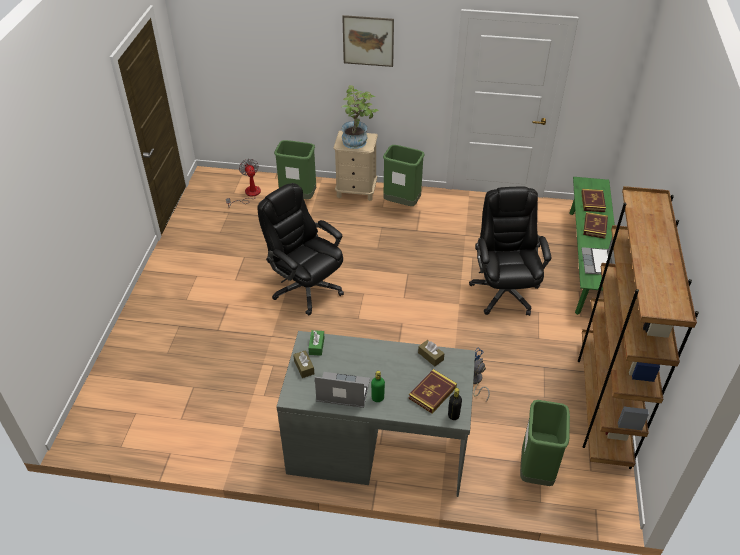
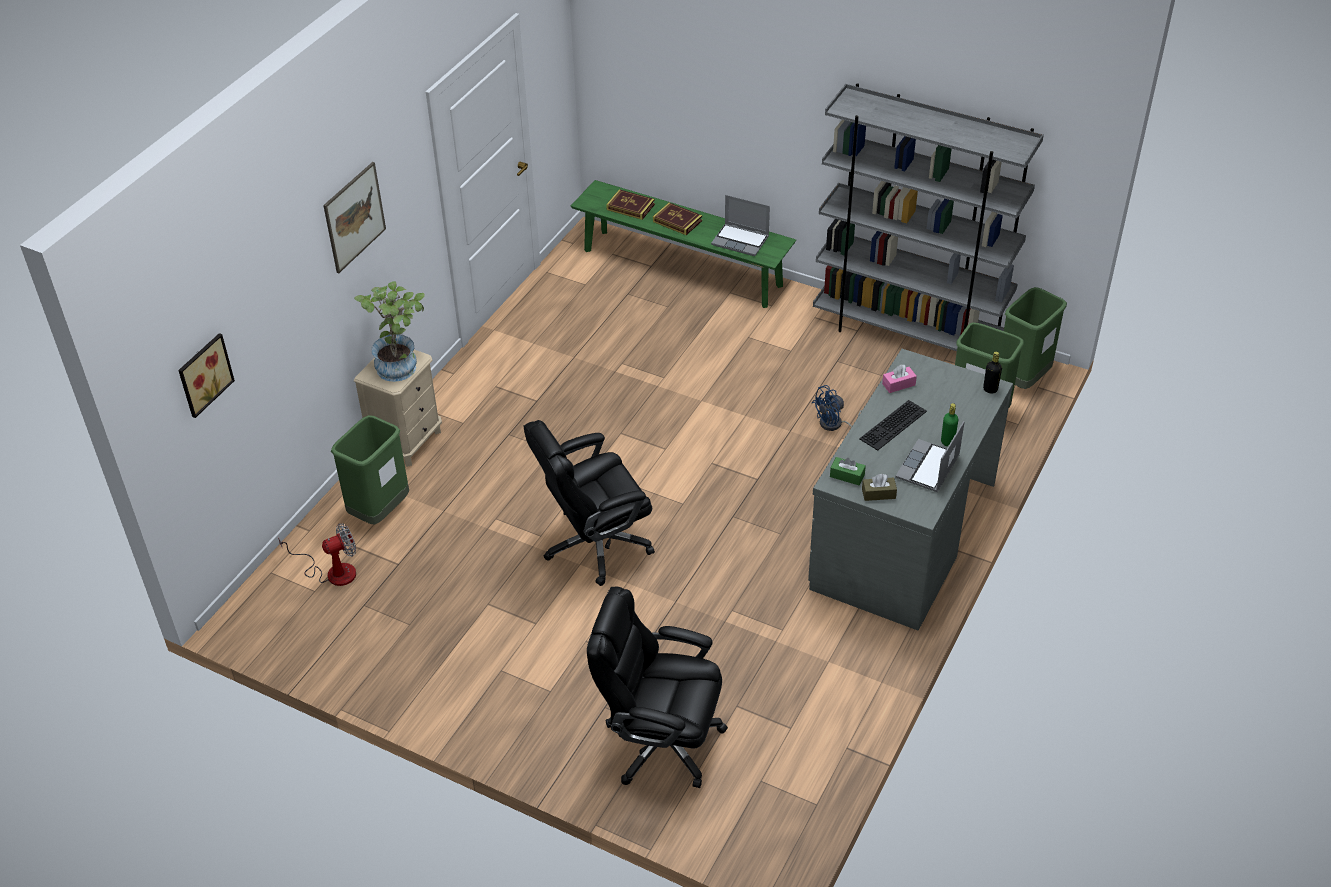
camera: 70 degrees left, 0 degrees up
fan [226,159,261,208] -> fan turned 150 degrees clockwise [278,523,356,586]
green trash can [383,145,424,206] -> green trash can moved to [1004,287,1067,389]
book [409,369,457,414] -> none
brown tissue box [418,340,444,366] -> pink tissue box [882,364,917,393]
black office chair [469,186,552,316] -> black office chair moved to [587,587,728,788]
brown bookcase [578,186,699,469] -> grey bookcase [813,83,1044,351]
none -> picture [178,333,235,418]
none -> keyboard [859,400,927,451]

